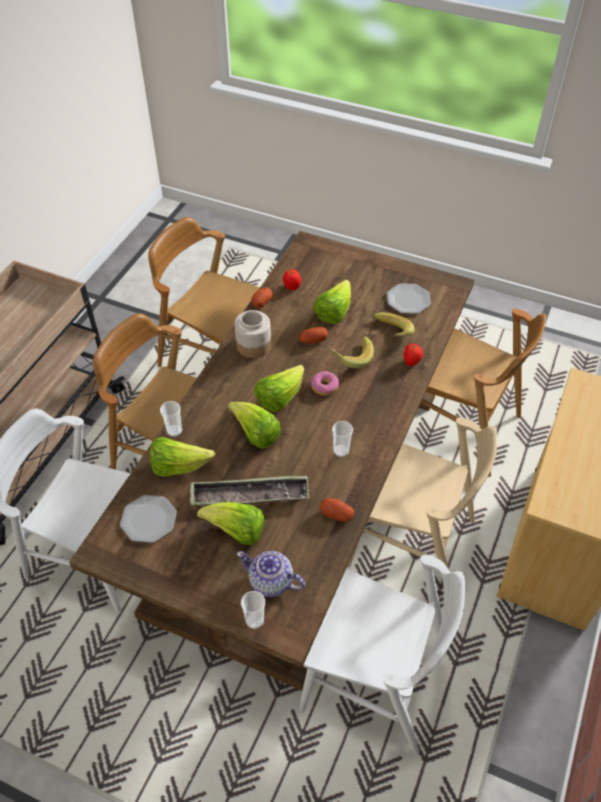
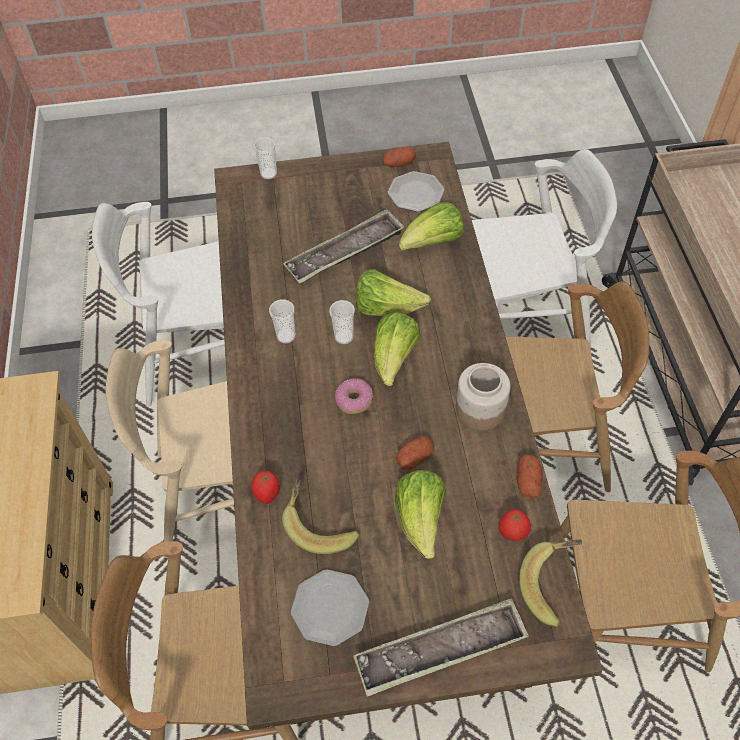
camera: 150 degrees right, 5 degrees up
cup [160,401,182,437] -> cup moved to [329,300,355,344]
lettuce [197,502,265,545] -> none
teapot [237,551,305,597] -> none
potato [320,498,354,522] -> potato moved to [382,147,416,167]
banana [327,337,374,368] -> banana moved to [519,539,582,627]
none -> tray [353,598,529,697]

